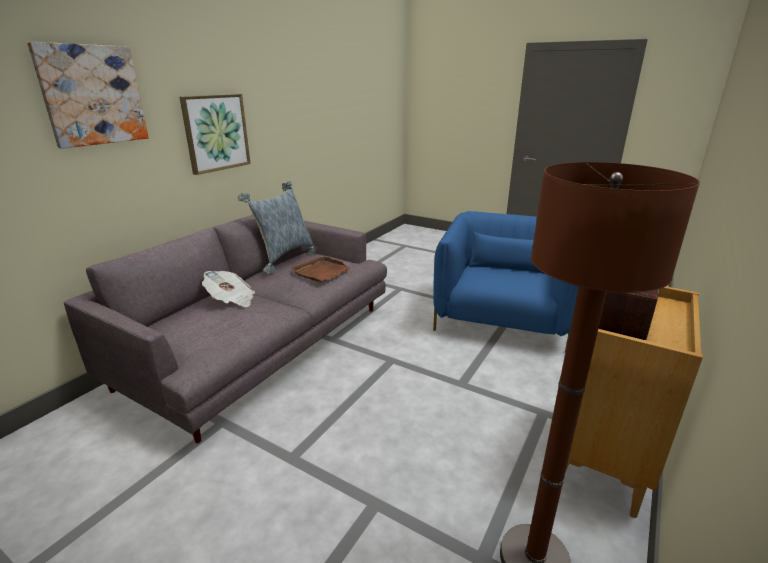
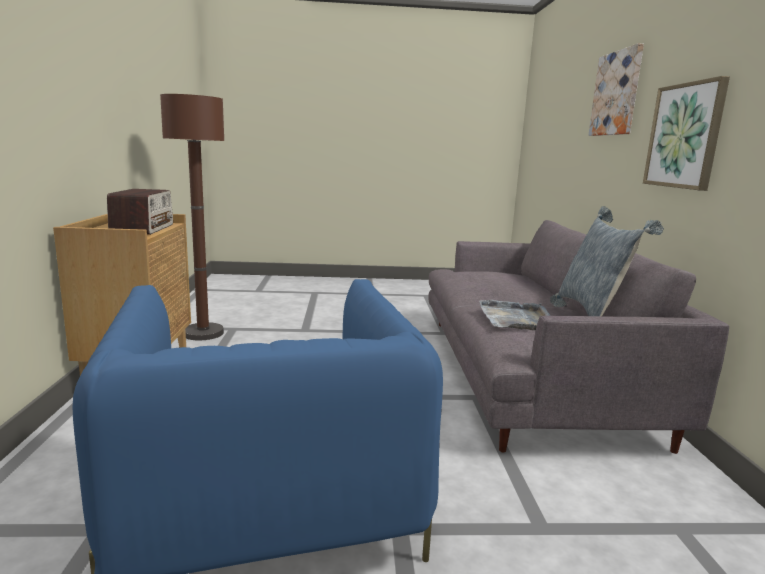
camera: 145 degrees right, 10 degrees down
newspaper [202,271,255,307] -> none
brown tray [291,256,351,282] -> grey tray [479,300,550,330]

